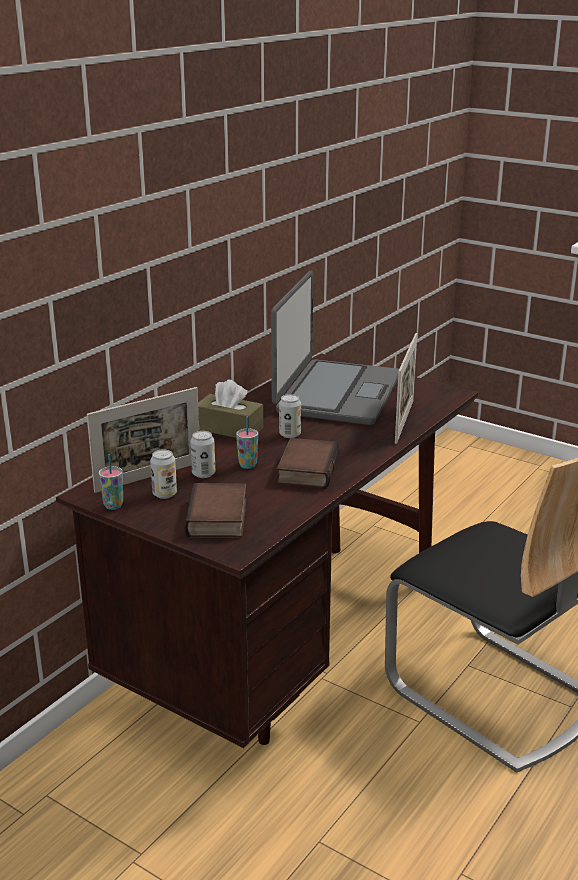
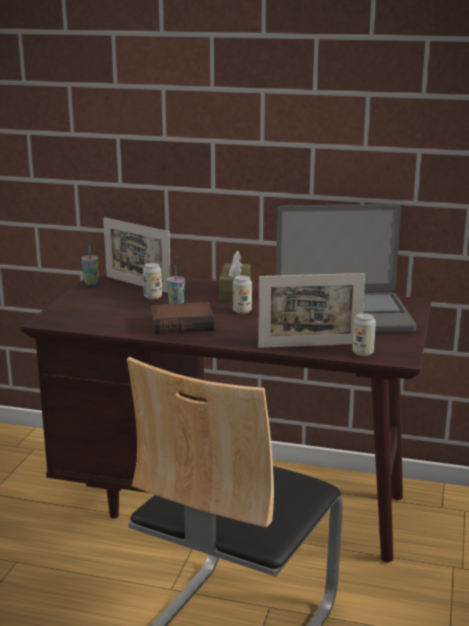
camera: 70 degrees right, 5 degrees down
can [150,449,177,499] -> can moved to [352,313,376,356]
book [184,483,246,538] -> none

